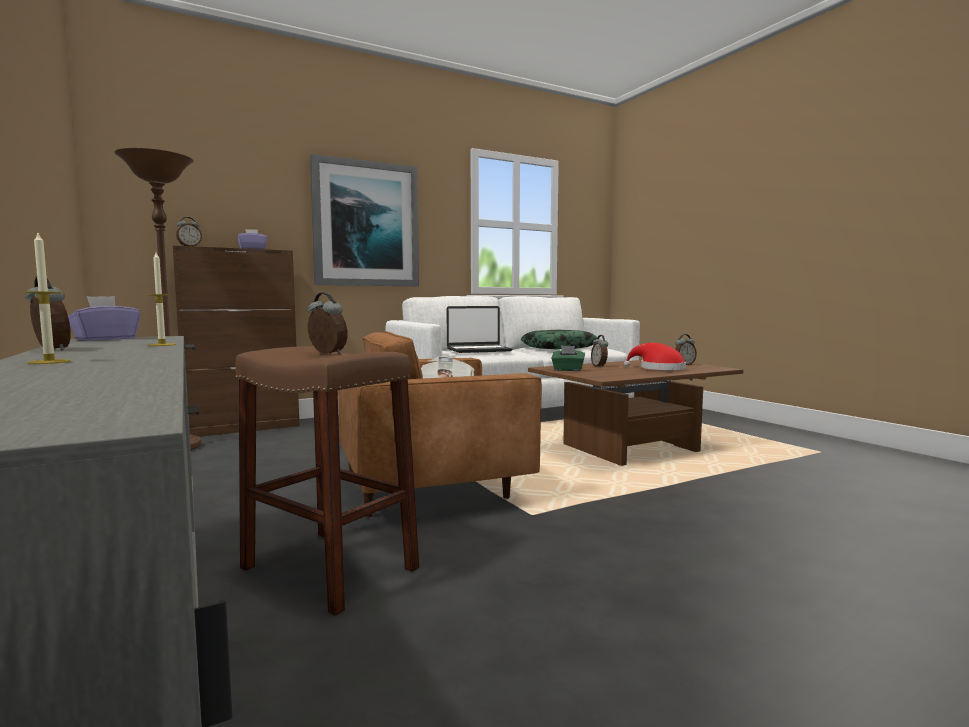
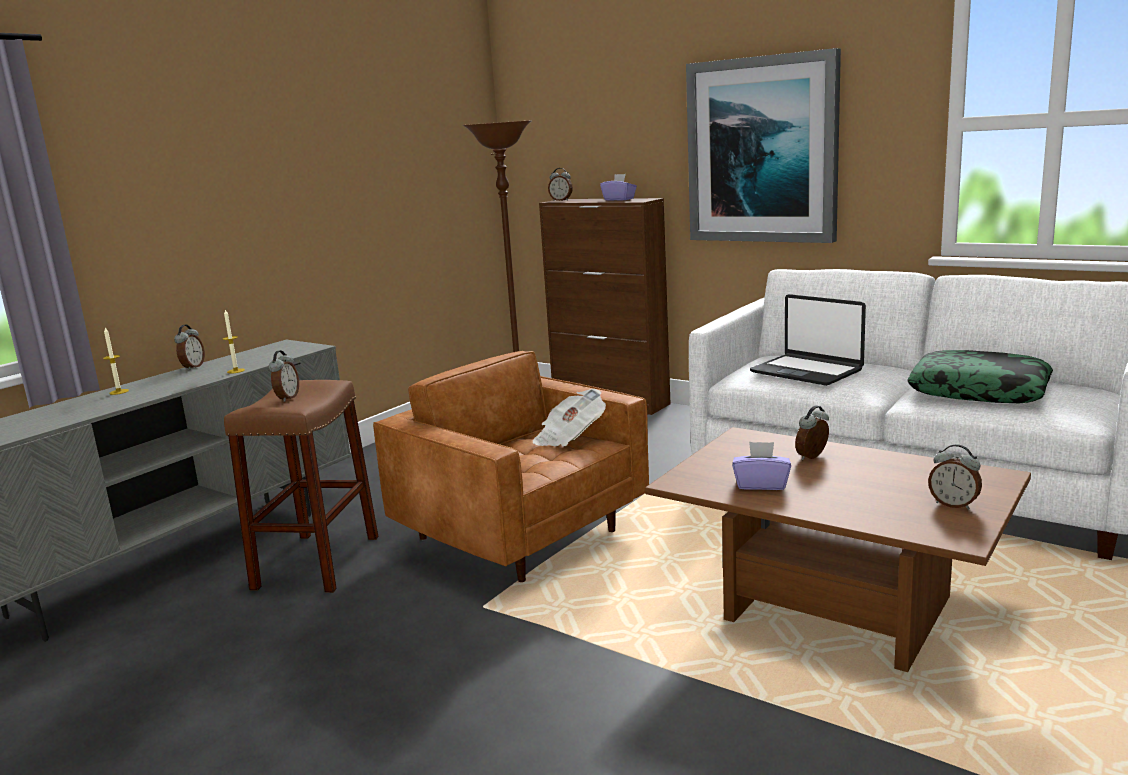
camera: 65 degrees right, 10 degrees up
purple tissue box [68,296,141,341] -> purple tissue box moved to [732,442,791,490]
green tissue box [551,345,585,371] -> none
red hat [624,343,686,370] -> none

